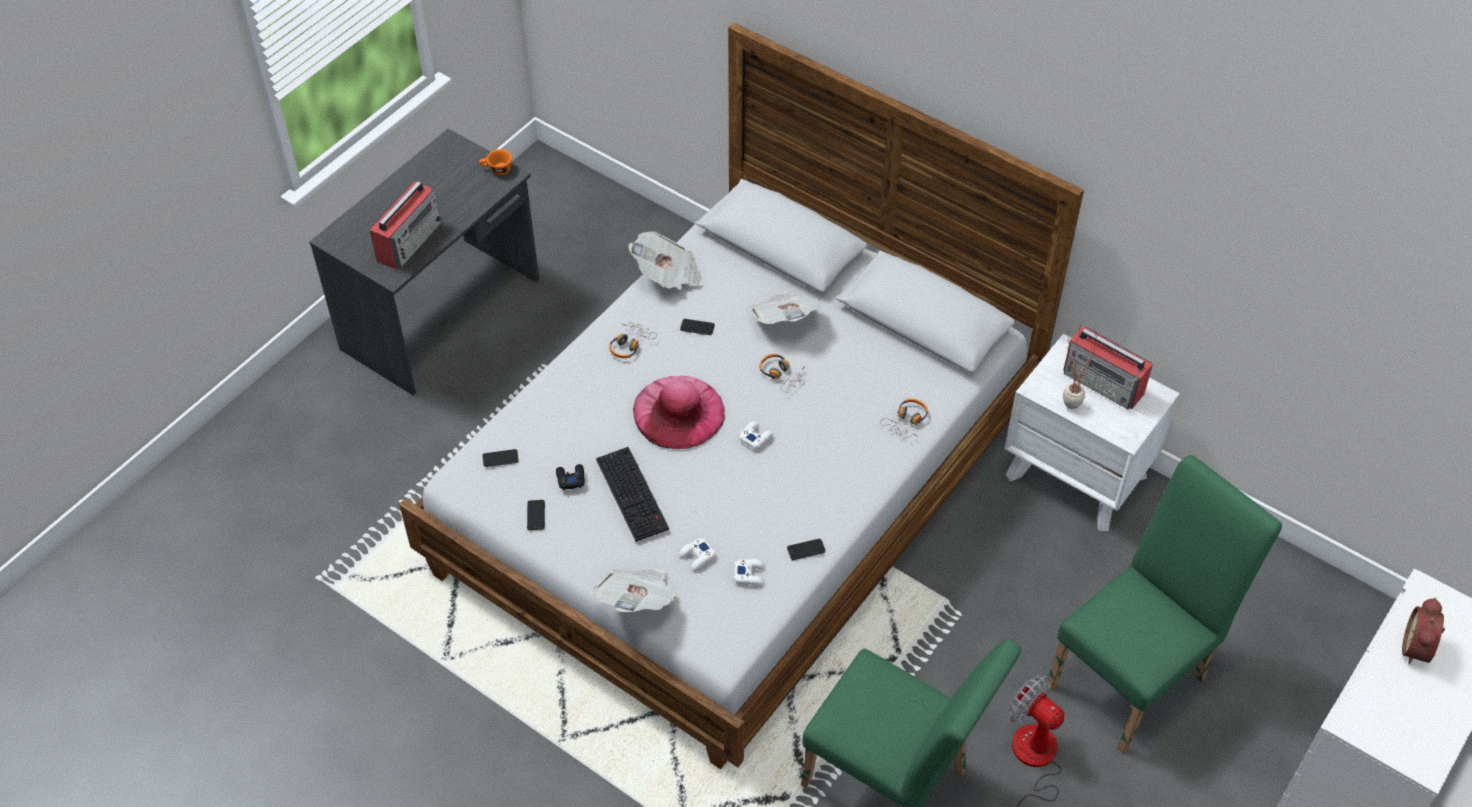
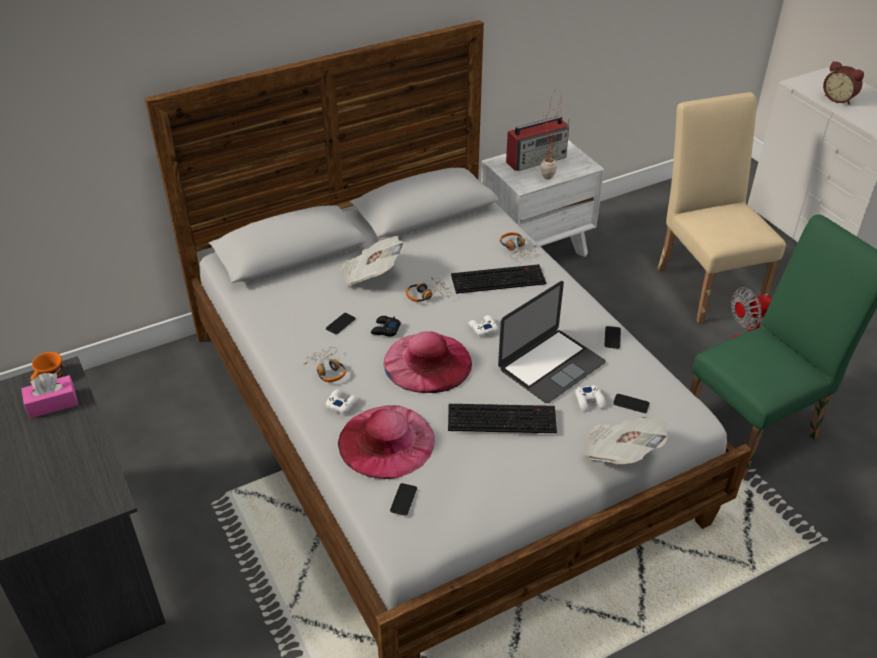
camera: 65 degrees left, 10 degrees down
radio [369,181,442,270] -> none
phone [527,500,545,530] -> phone moved to [613,394,649,413]
black game controller [556,464,584,490] -> black game controller moved to [371,316,401,337]
newspaper [628,231,705,289] -> none
white game controller [734,559,765,586] -> white game controller moved to [326,389,359,414]
green chair [1046,455,1282,754] -> beige chair [657,92,786,324]
none -> pink tissue box [21,373,78,418]
none -> pink hat [338,405,435,479]
none -> keyboard [451,264,546,294]
none -> laptop [498,281,605,403]

